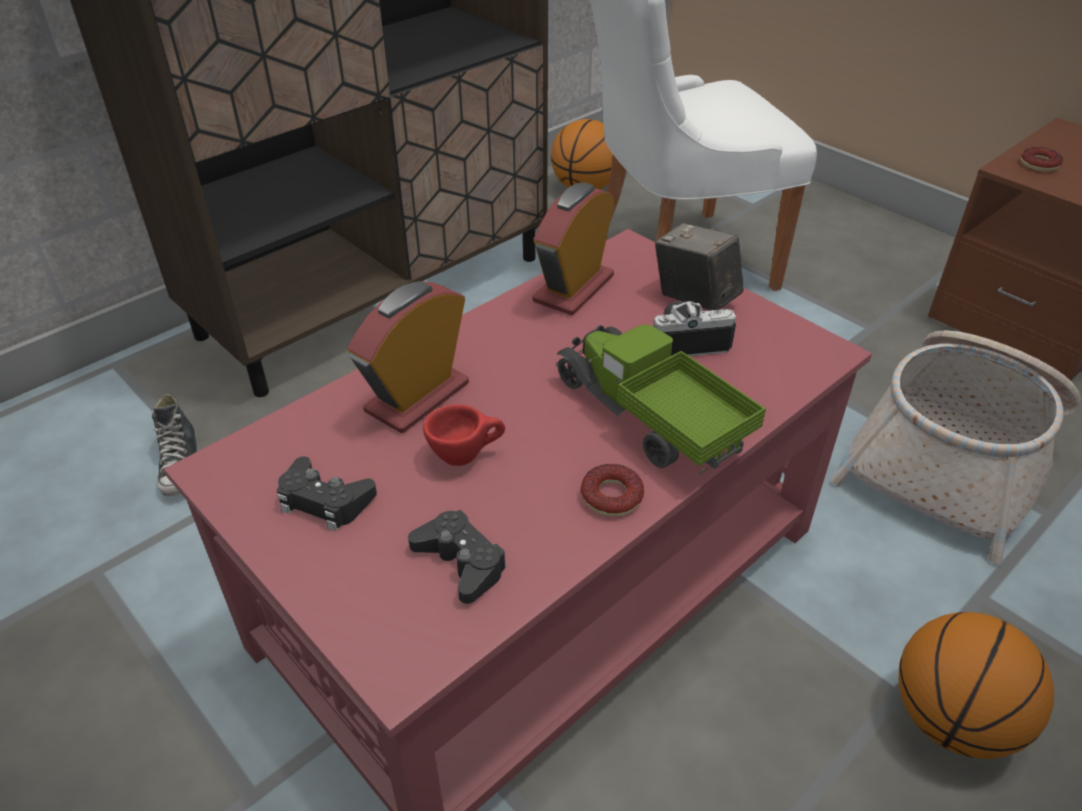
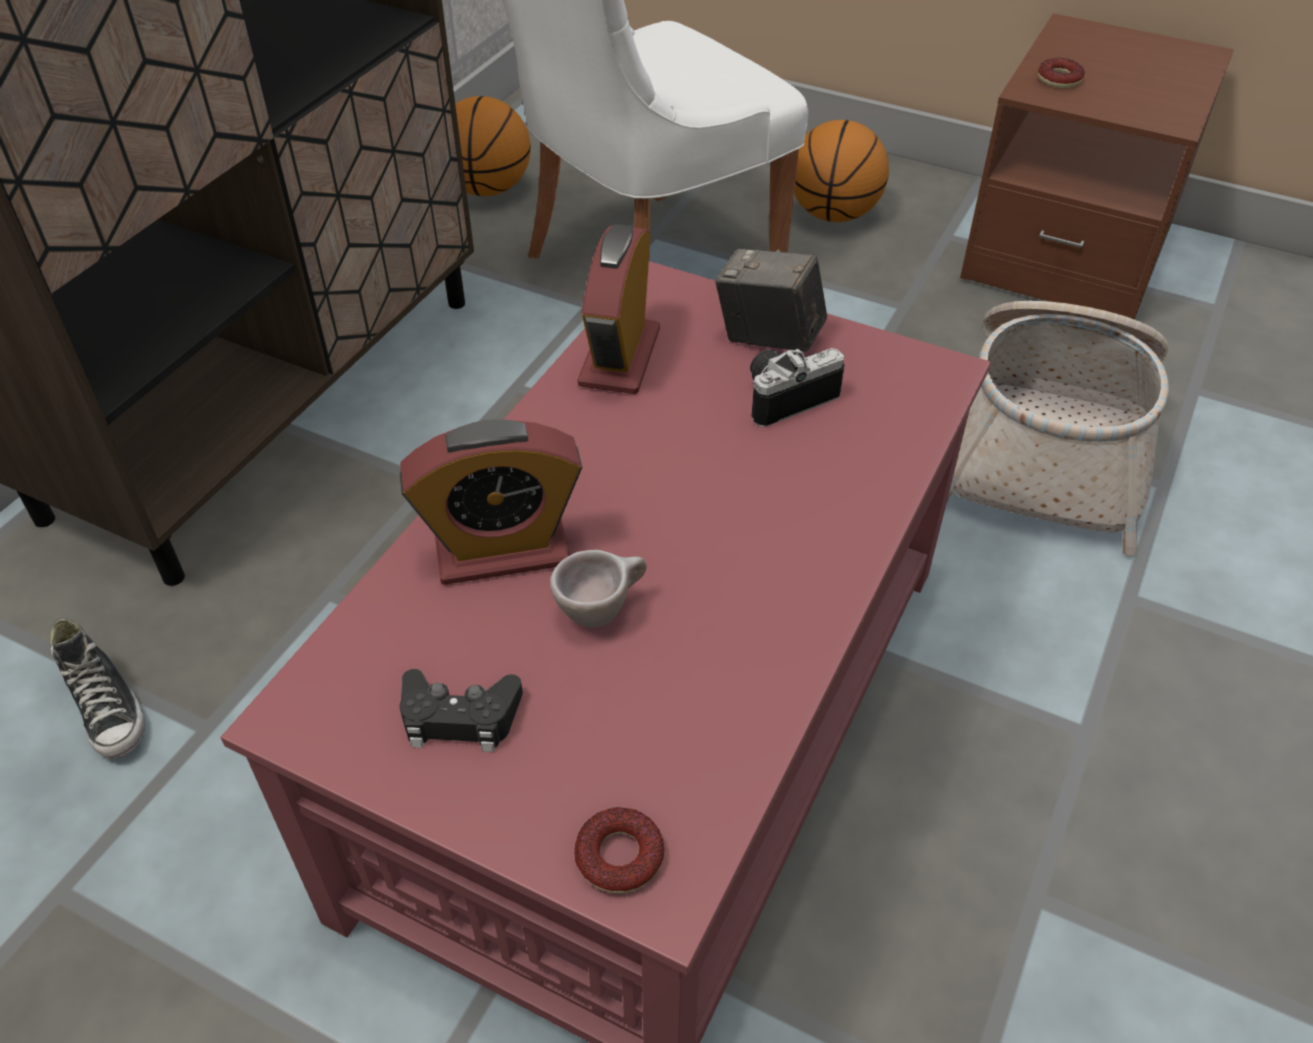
camera: 20 degrees left, 5 degrees up
alarm clock [347,281,469,433] -> alarm clock turned 120 degrees counterclockwise [400,419,582,585]
black game controller [408,510,507,604] -> none
red cup [423,404,505,466] -> beige cup [550,550,647,628]
toy truck [556,325,766,474] -> none
donut [581,464,644,516] -> donut moved to [574,807,664,893]
basketball [898,612,1054,759] -> basketball moved to [794,120,889,222]

